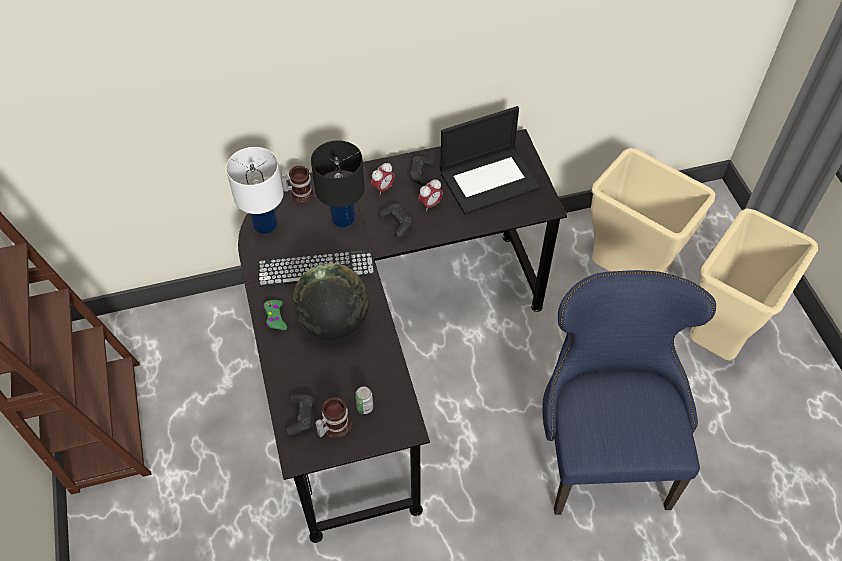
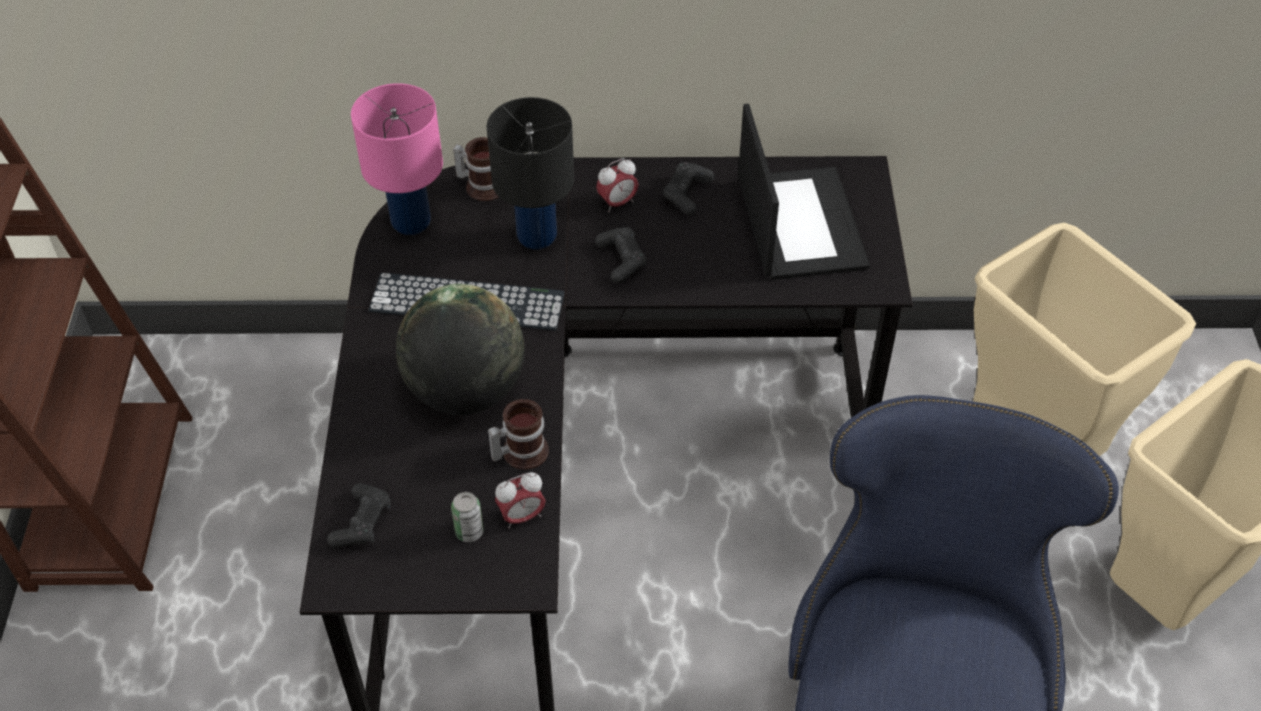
camera: 15 degrees right, 5 degrees down
white table lamp [226,147,284,234] -> pink table lamp [351,83,443,235]
green game controller [264,300,287,330] -> none
mug [315,397,351,438] -> mug moved to [488,399,549,470]
alarm clock [418,179,443,211] -> alarm clock moved to [495,472,546,528]
laptop [440,106,541,215] -> laptop turned 90 degrees counterclockwise [738,104,870,280]

